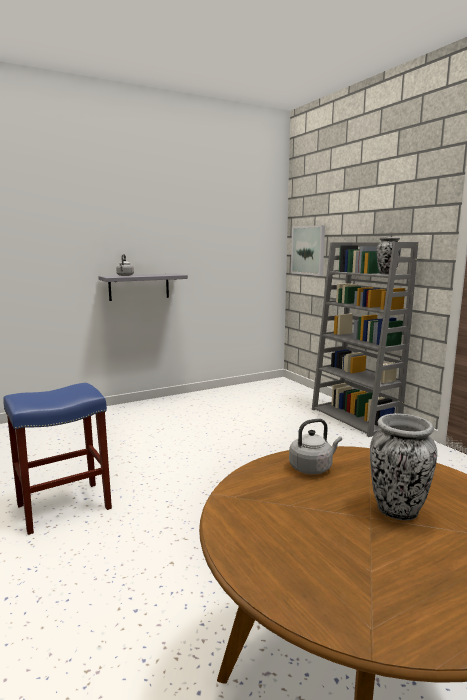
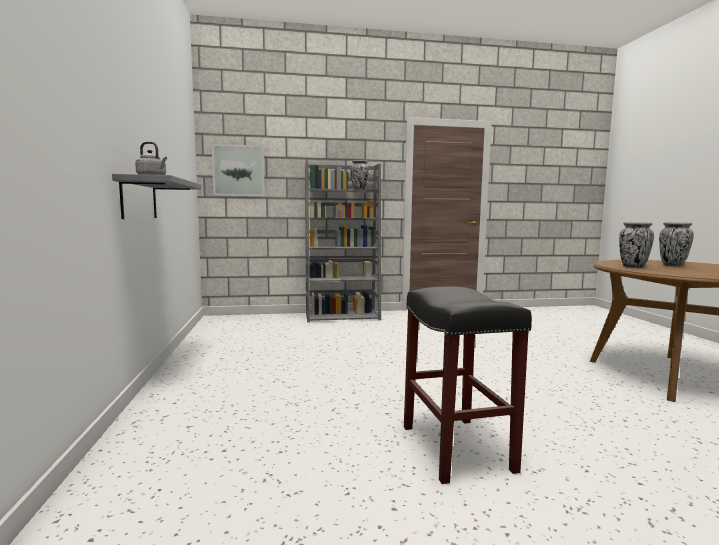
camera: 70 degrees left, 5 degrees down
blue stool [3,383,112,535] -> black stool [404,286,532,484]
grey kettle [289,419,342,474] -> vase [619,222,654,268]

